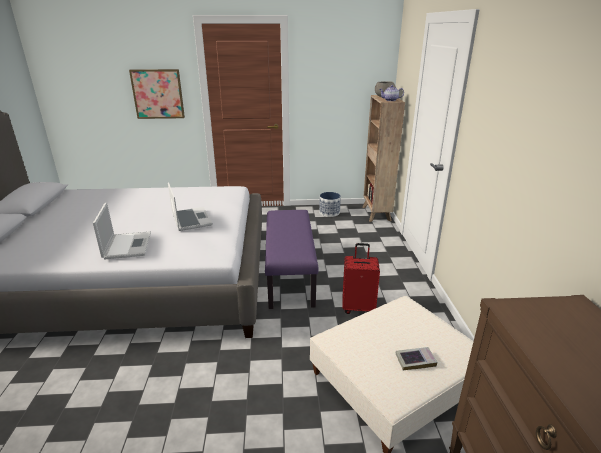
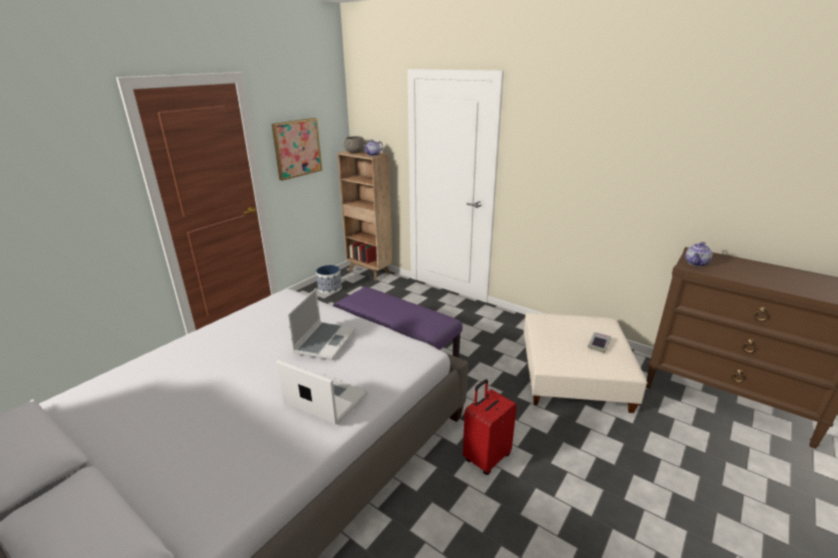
camera: 50 degrees left, 0 degrees up
picture [129,69,185,119] -> picture moved to [272,118,322,181]
laptop [168,182,213,231] -> laptop turned 90 degrees clockwise [287,288,356,360]
red suitcase [342,243,380,314] -> red suitcase moved to [463,379,517,475]
none -> teapot [685,242,713,267]

